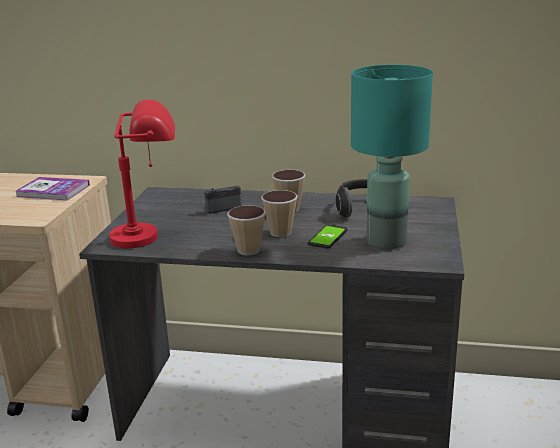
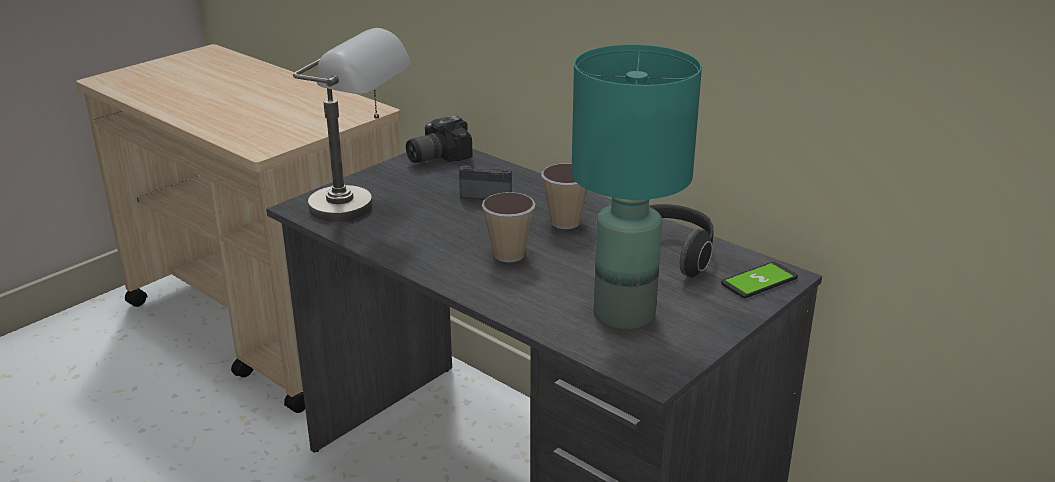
camera: 30 degrees right, 5 degrees up
book [15,177,90,201] -> none
red table lamp [109,99,175,248] -> grey table lamp [293,28,411,221]
cup [227,205,266,255] -> none
phone [308,225,348,249] -> phone moved to [721,262,798,298]
none -> camera [406,116,473,163]

